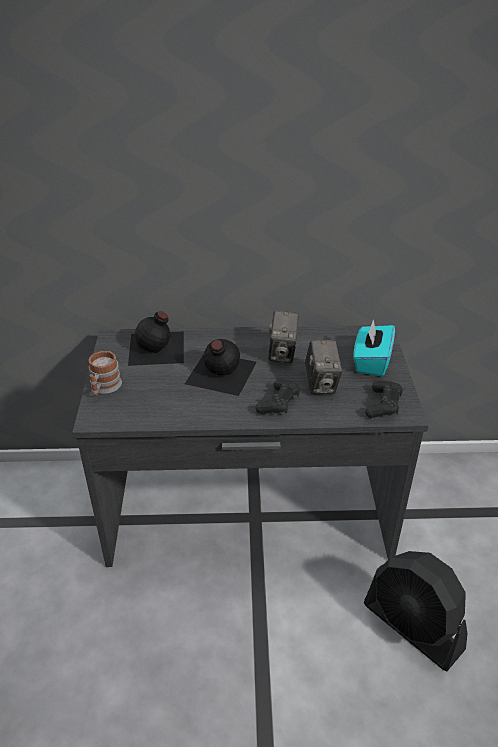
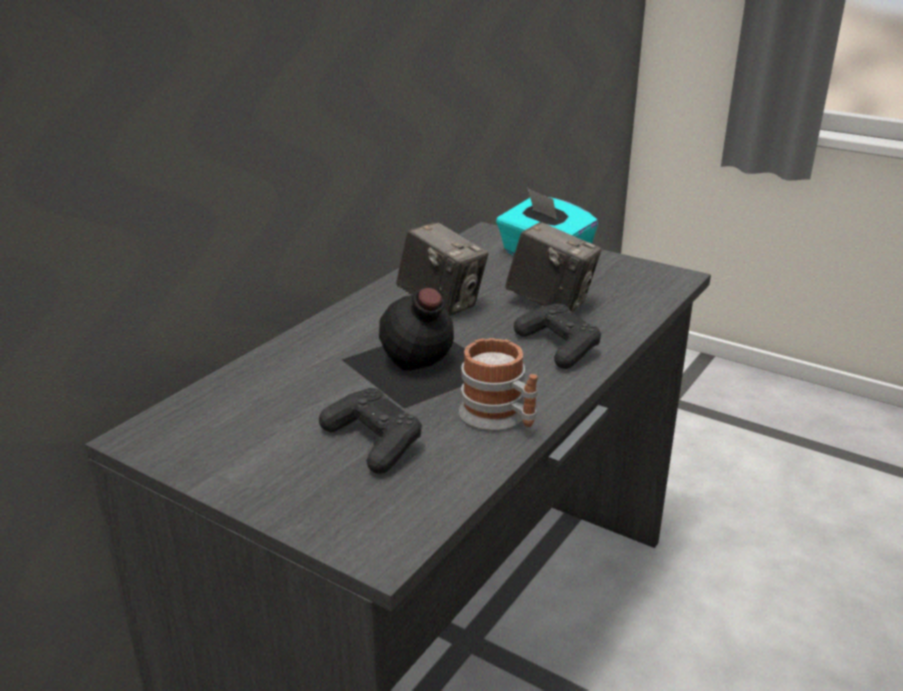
camera: 55 degrees left, 10 degrees down
mug [89,351,122,396] -> mug moved to [459,338,538,431]
black bottle [128,311,184,366] -> none
black fan [363,551,467,671] -> none
black game controller [365,381,403,418] -> black game controller moved to [319,388,422,474]

